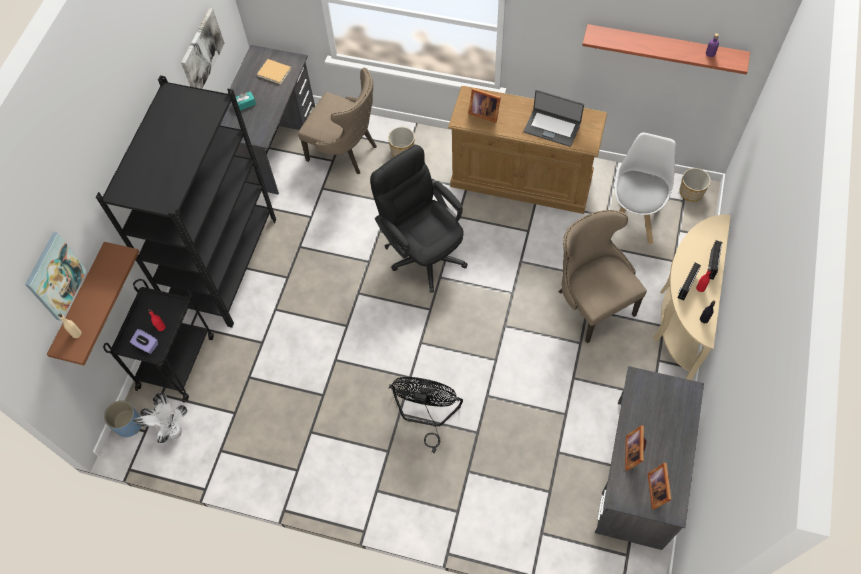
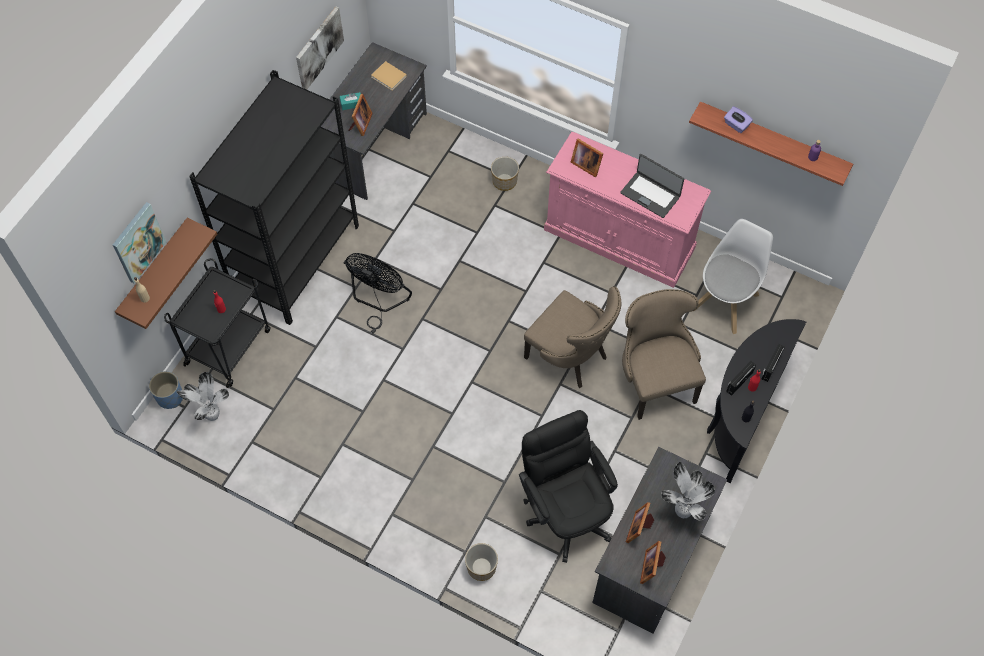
camera: 10 degrees right, 0 degrees up
purple tissue box [130,329,158,354] -> purple tissue box moved to [724,106,753,133]
beige chair [298,68,377,175] -> beige chair moved to [524,286,622,388]
black office chair [370,145,468,292] -> black office chair moved to [519,410,618,563]
black fan [389,377,463,453] -> black fan moved to [343,253,412,334]
brown cabinet [448,86,607,214] -> pink cabinet [544,132,711,288]
beige console table [653,214,731,380] -> black console table [707,319,806,483]
planter [679,168,711,202] -> planter moved to [465,543,498,581]
none -> picture frame [348,94,373,136]
none -> potted plant [661,462,715,521]

